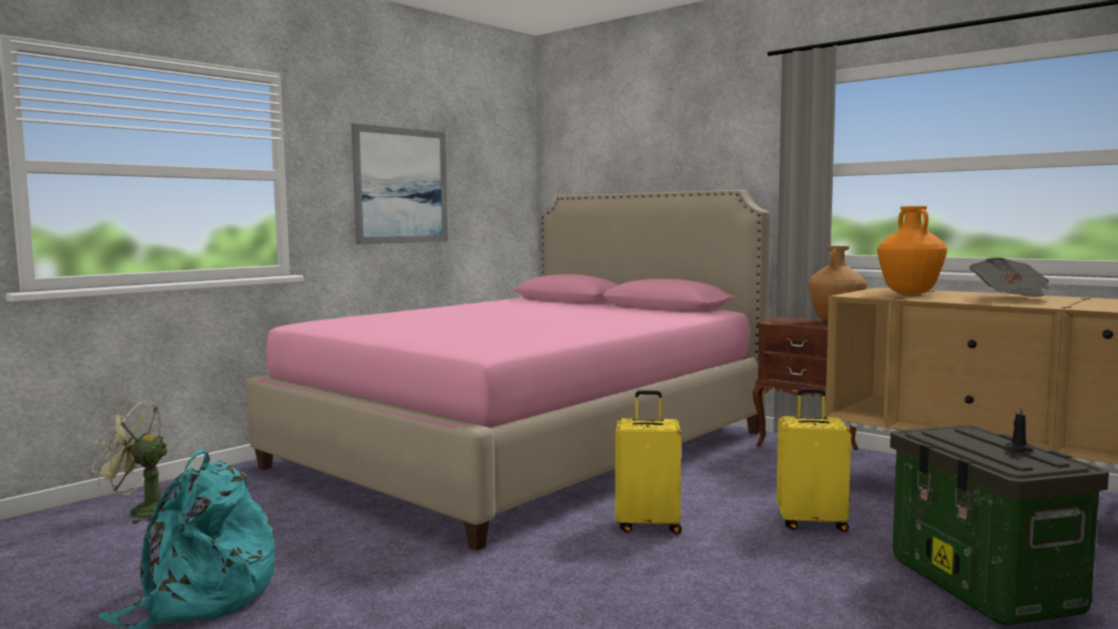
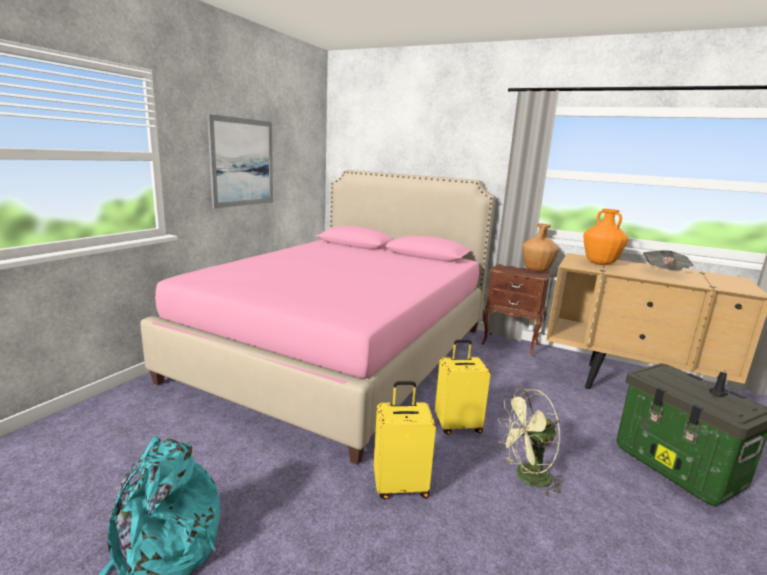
camera: 15 degrees left, 10 degrees up
green fan [92,400,168,525] -> green fan moved to [498,389,564,497]
yellow suitcase [777,389,851,532] -> yellow suitcase moved to [374,381,436,499]

